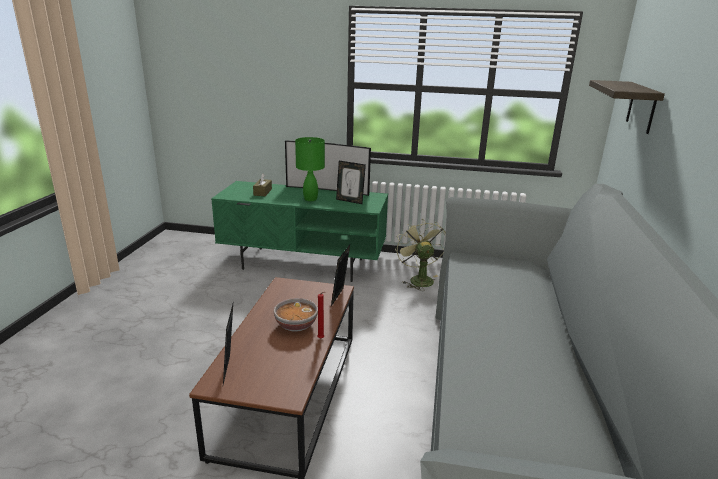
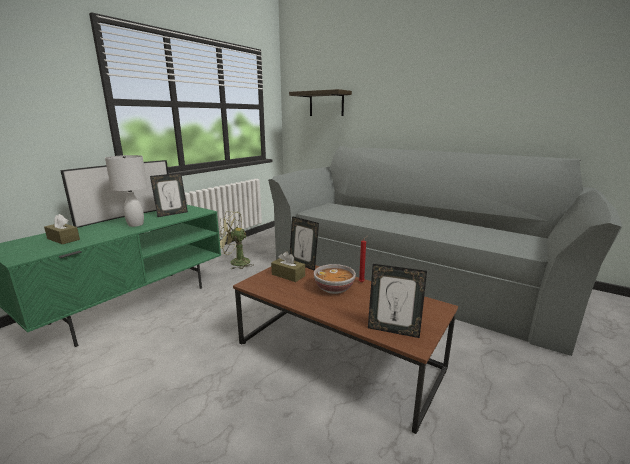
camera: 65 degrees left, 5 degrees down
green table lamp [295,137,325,201] -> white table lamp [105,155,147,227]
none -> brown tissue box [271,251,305,282]

